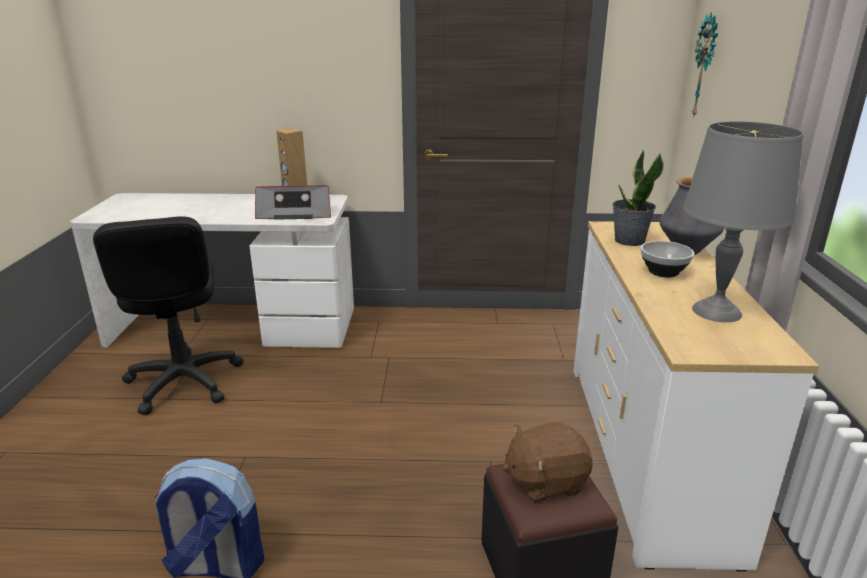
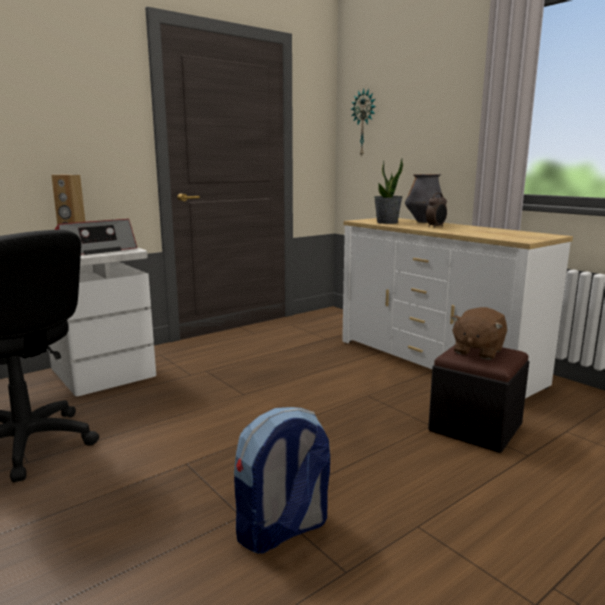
camera: 40 degrees left, 10 degrees down
bowl [641,241,694,278] -> alarm clock [426,193,447,228]
grey table lamp [683,121,803,322] -> none

